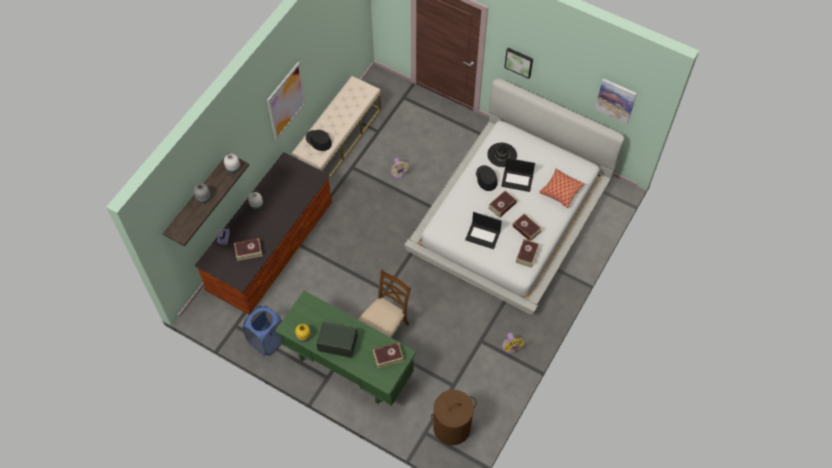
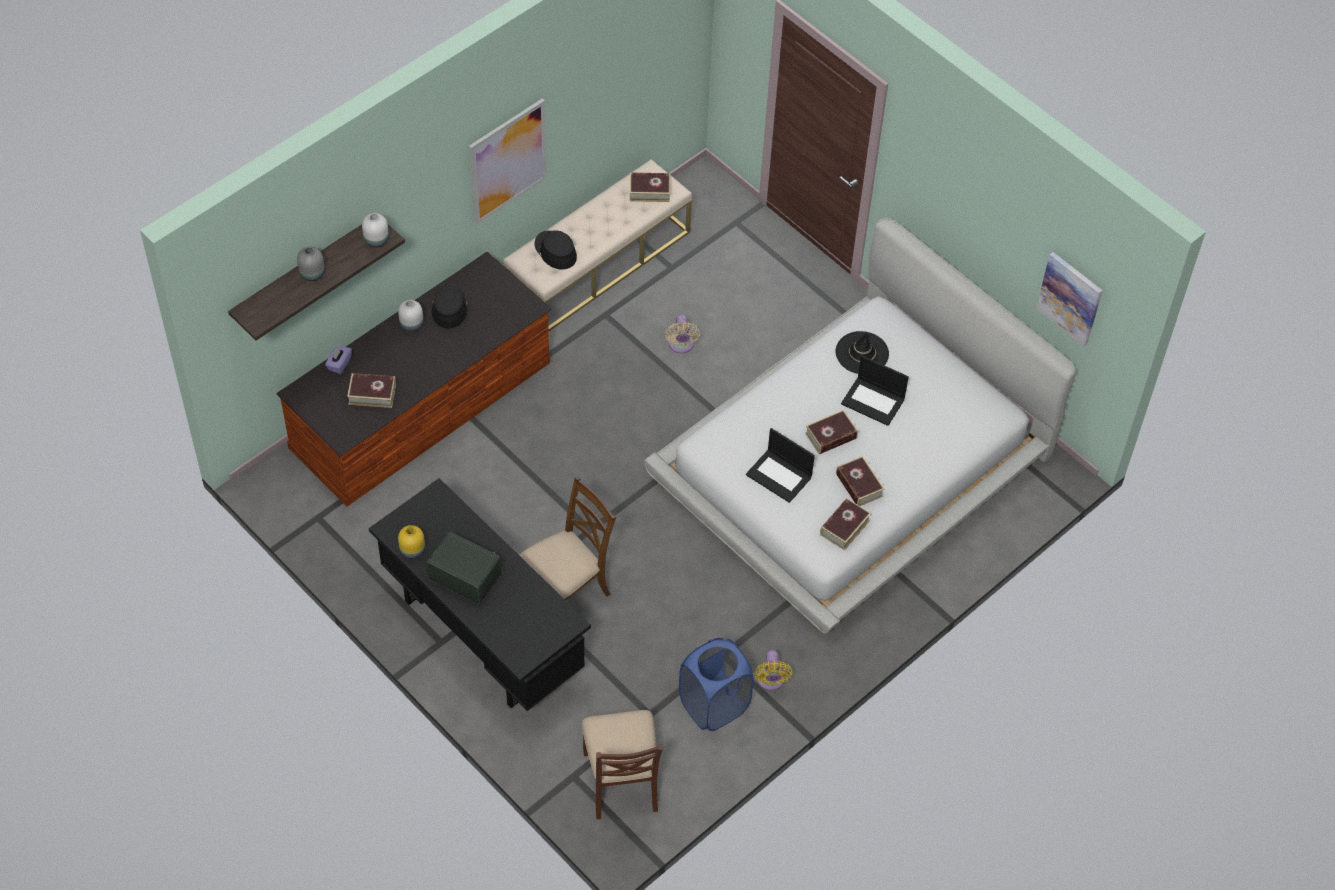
camera: 15 degrees right, 5 degrees down
blue laundry basket [243,306,282,356] -> blue laundry basket moved to [679,638,754,731]
green desk [275,291,416,406] -> black desk [369,478,591,711]
book [373,342,404,368] -> book moved to [629,172,670,202]
brown laundry basket [431,390,477,445] -> brown chair [582,710,663,819]
black hat [476,165,498,191] -> black hat moved to [431,284,467,328]
picture [504,48,533,79] -> none
pillow [539,168,585,208] -> none

